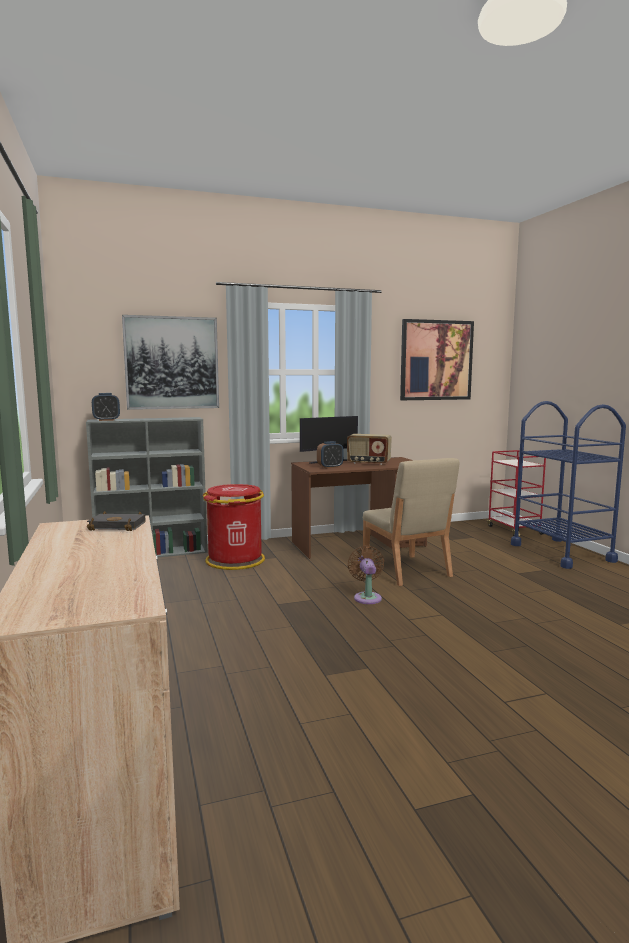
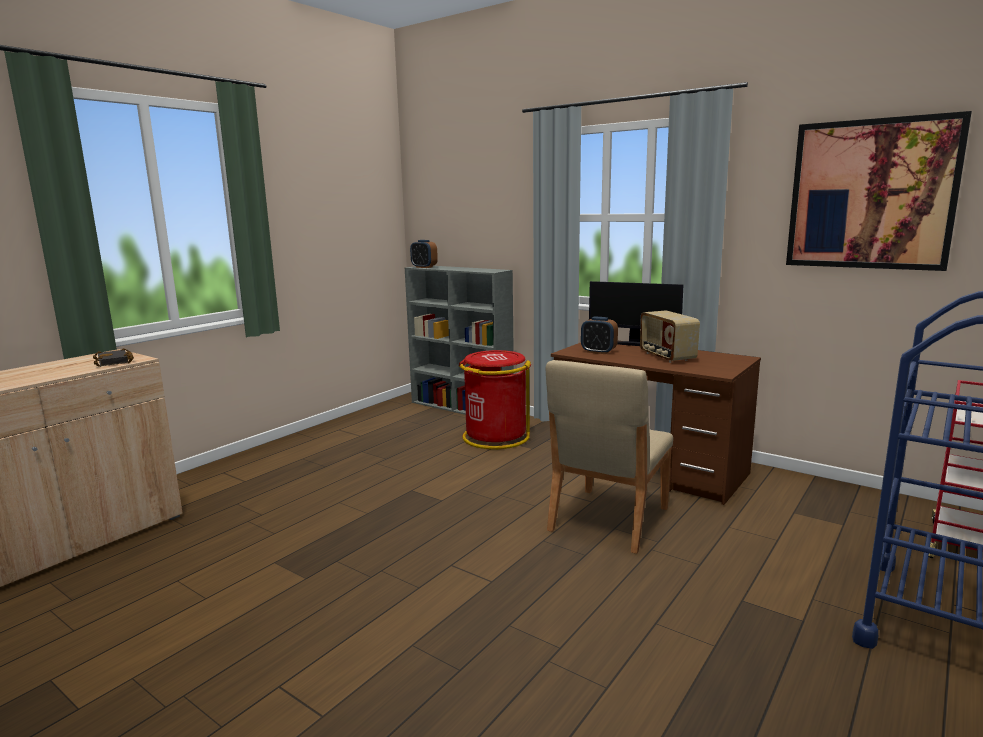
camera: 55 degrees right, 5 degrees up
picture [122,315,219,410] -> none
brown fan [348,546,384,604] -> none

